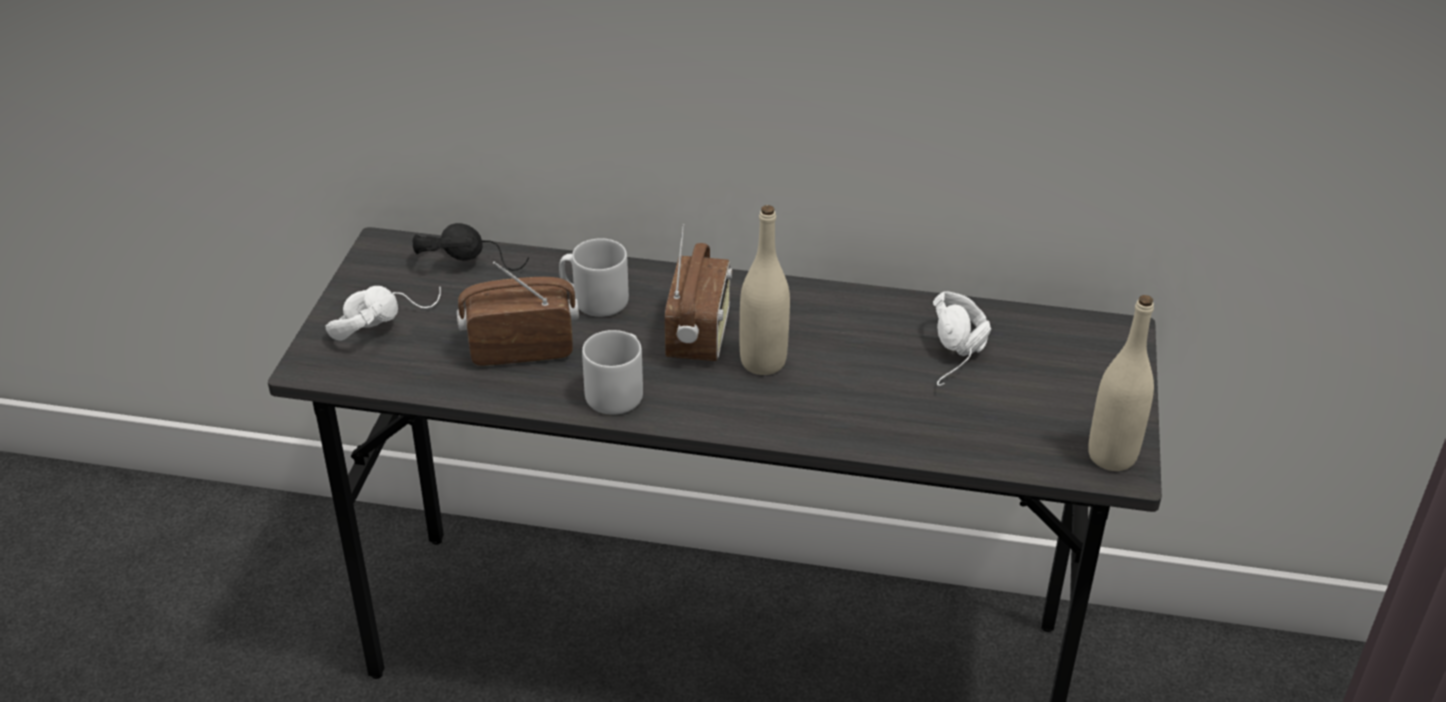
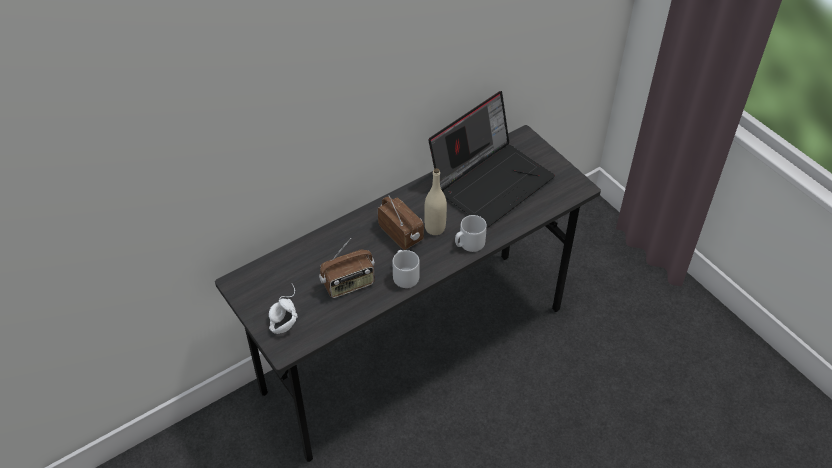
camera: 45 degrees left, 10 degrees up
black headphones [413,223,529,271] -> none
radio [457,261,579,366] -> radio turned 150 degrees counterclockwise [319,238,375,298]
grey mug [559,238,629,317] -> grey mug moved to [455,215,487,252]
white headphones [933,291,991,386] -> laptop [428,91,555,228]
beige bottle [1088,295,1154,471] -> none

